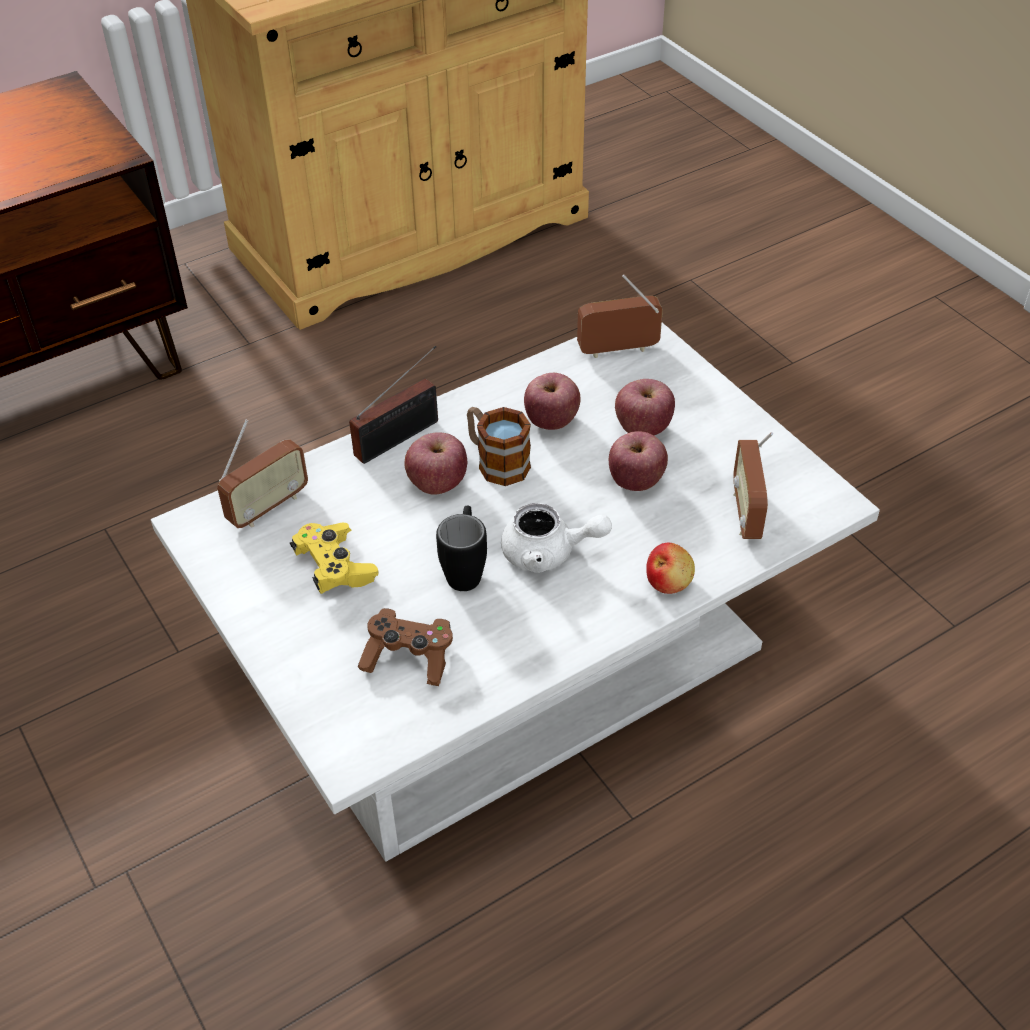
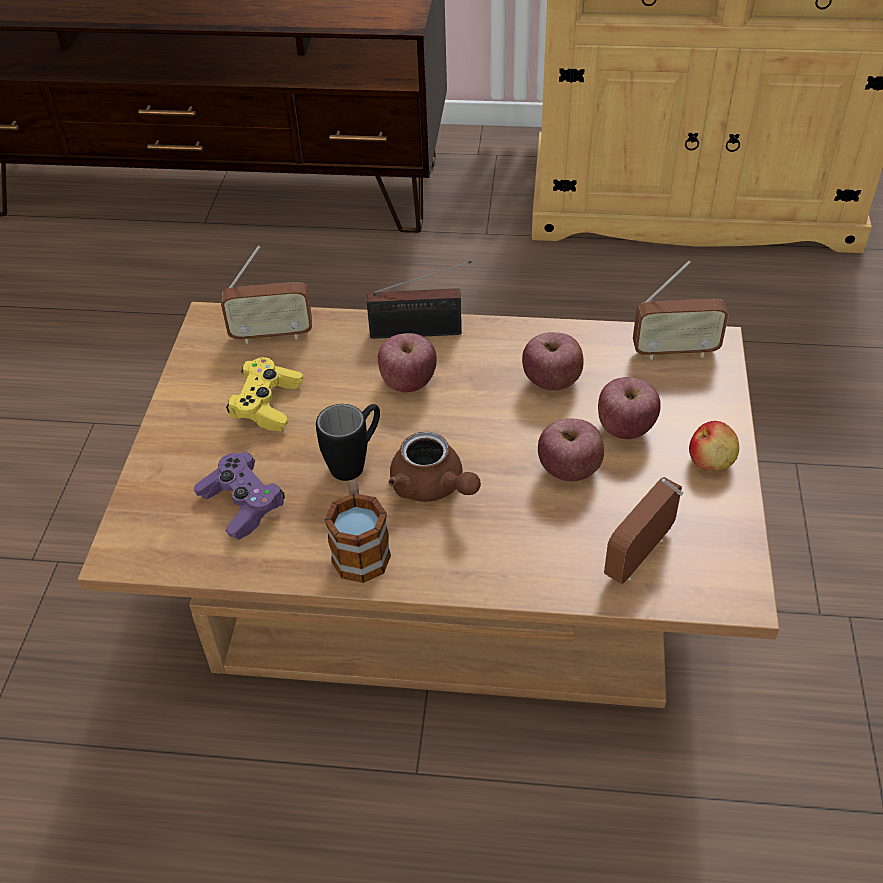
camera: 40 degrees right, 0 degrees up
white coffee table [151,323,880,862] -> brown coffee table [78,302,779,708]
brown game controller [358,608,453,686] -> purple game controller [194,452,285,540]
mug [467,407,531,486] -> mug moved to [325,480,391,583]
white teapot [501,503,612,573] -> brown teapot [389,432,481,502]
radio [577,274,663,358] -> radio turned 150 degrees clockwise [633,261,729,360]
apple [646,543,695,594] -> apple moved to [689,421,739,471]

